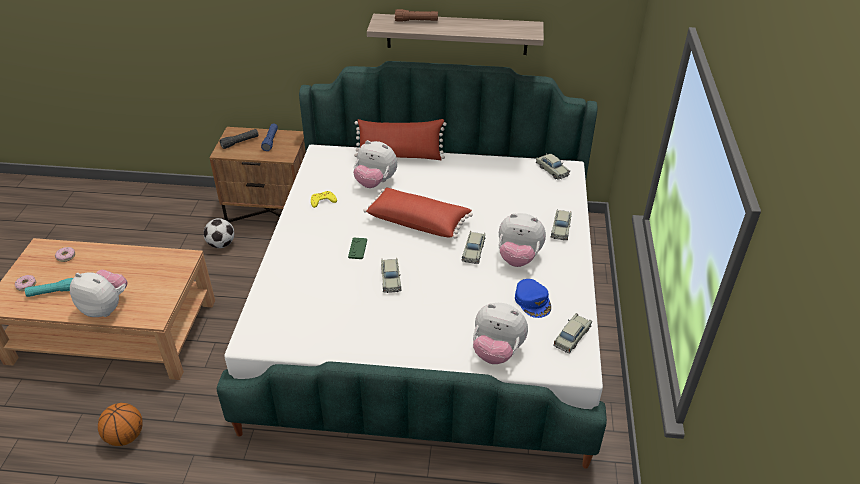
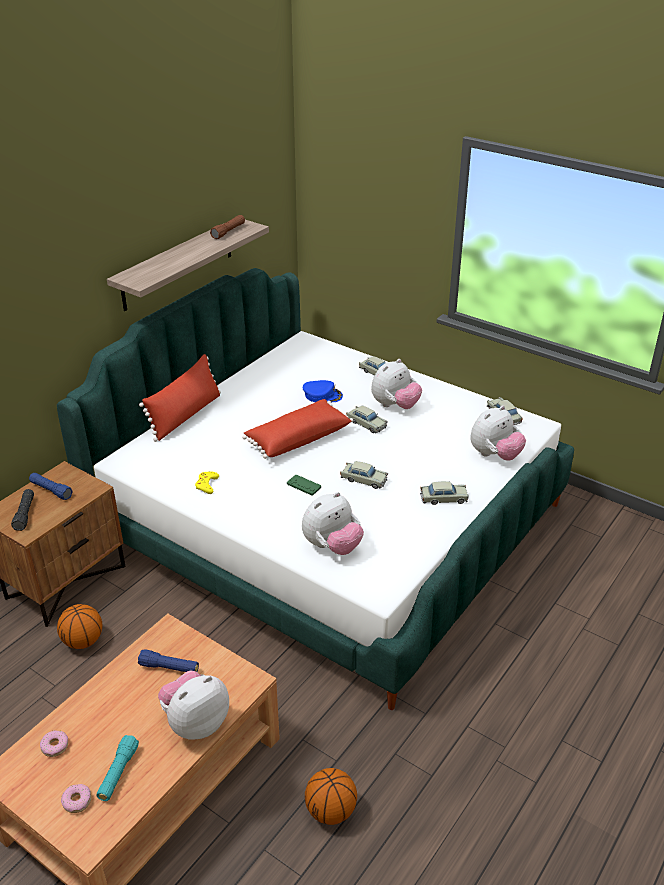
camera: 60 degrees left, 5 degrees down
football [204,218,234,248] -> basketball [57,604,102,649]
plush toy [353,140,397,188] -> plush toy moved to [302,492,364,555]
brown flashlight [395,9,438,22] -> brown flashlight moved to [210,215,245,239]
blue cap [515,279,551,318] -> blue cap moved to [303,380,343,402]
beige toy car [536,154,570,180] -> beige toy car moved to [420,481,469,505]
none -> blue flashlight [138,649,199,672]

